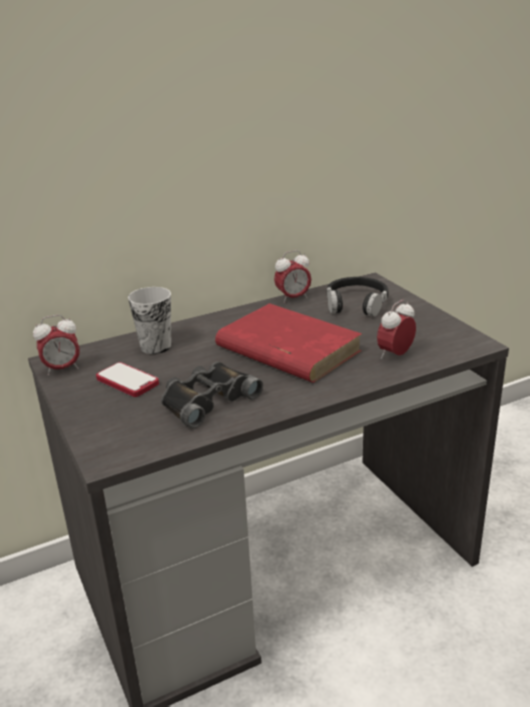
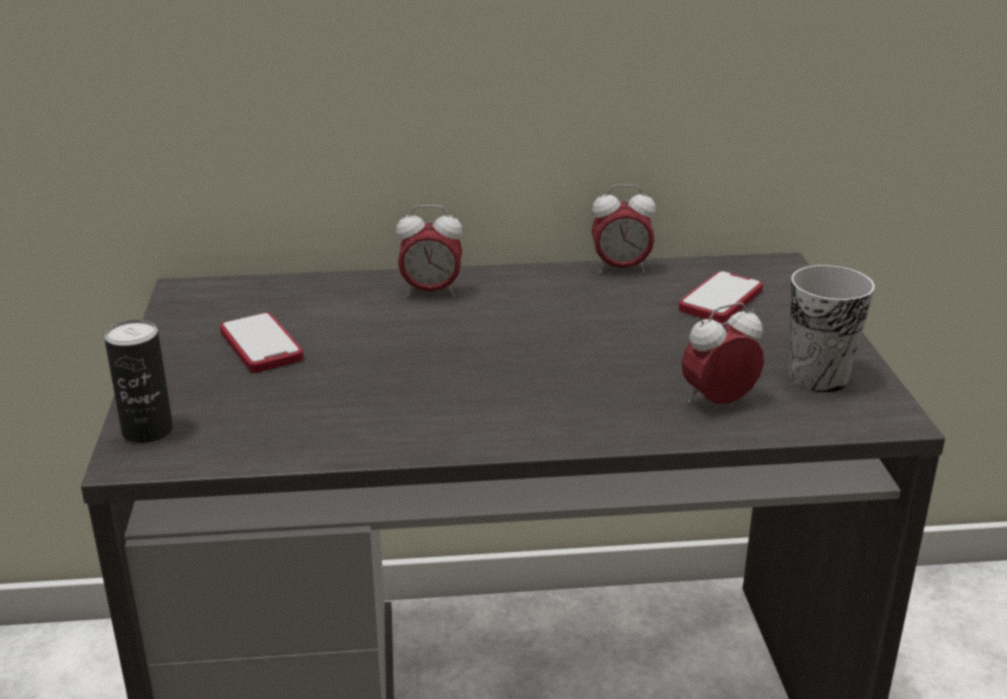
camera: 20 degrees right, 0 degrees up
alarm clock [33,315,80,375] -> alarm clock moved to [396,205,463,297]
cup [128,287,171,354] -> cup moved to [790,265,875,392]
black binoculars [161,362,263,428] -> none
red book [215,303,362,383] -> none
black headphones [327,277,388,317] -> phone [679,271,763,323]
none -> can [104,319,173,443]

